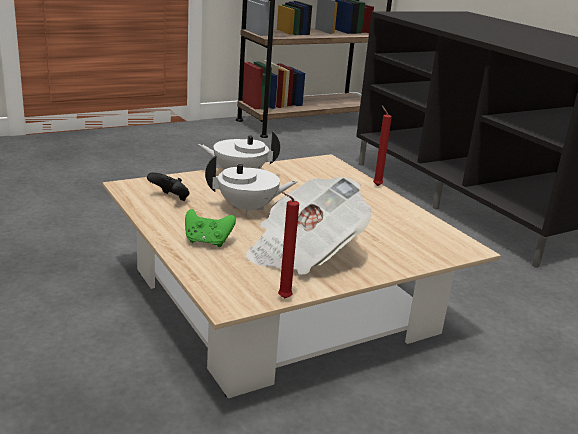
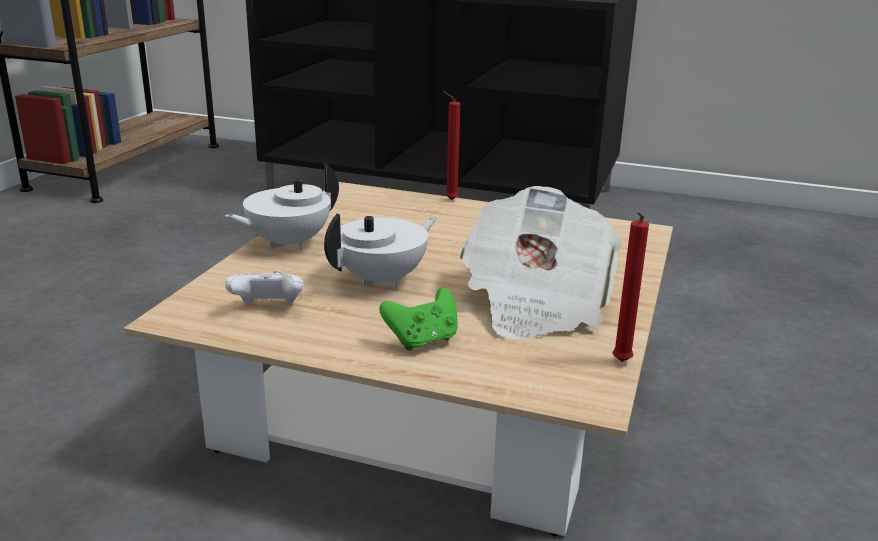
camera: 40 degrees left, 0 degrees up
black game controller [147,172,190,201] -> white game controller [225,270,303,304]

